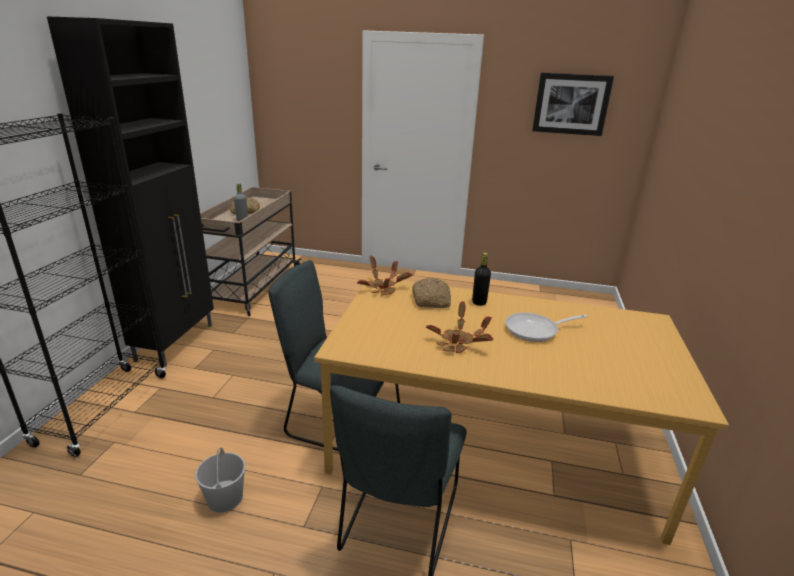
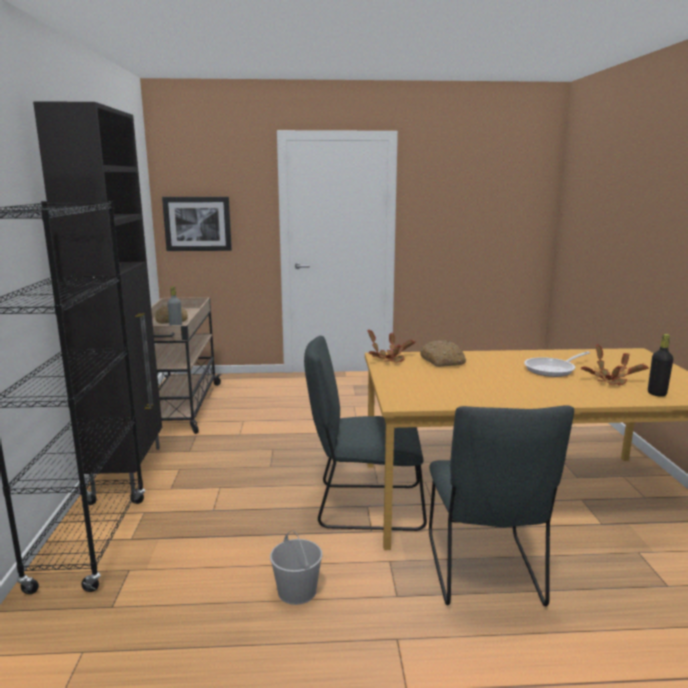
camera: 15 degrees left, 10 degrees down
potted plant [426,301,493,353] -> potted plant moved to [581,344,649,386]
black bottle [472,252,491,306] -> black bottle moved to [648,334,673,397]
picture [532,72,614,136] -> picture moved to [162,197,232,251]

